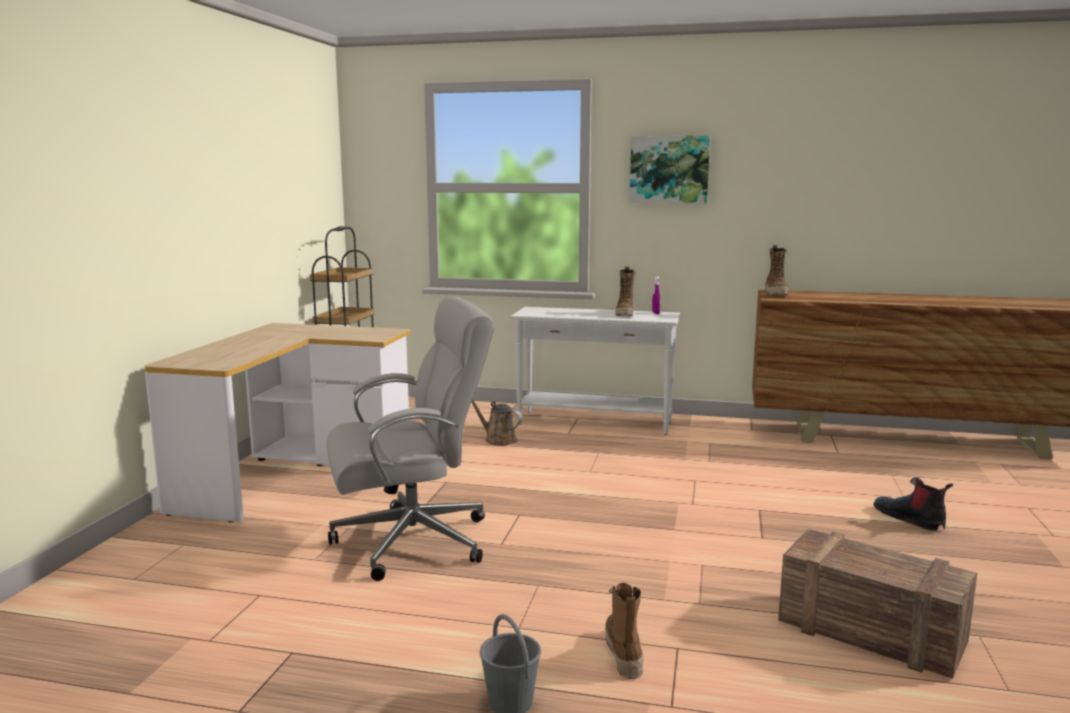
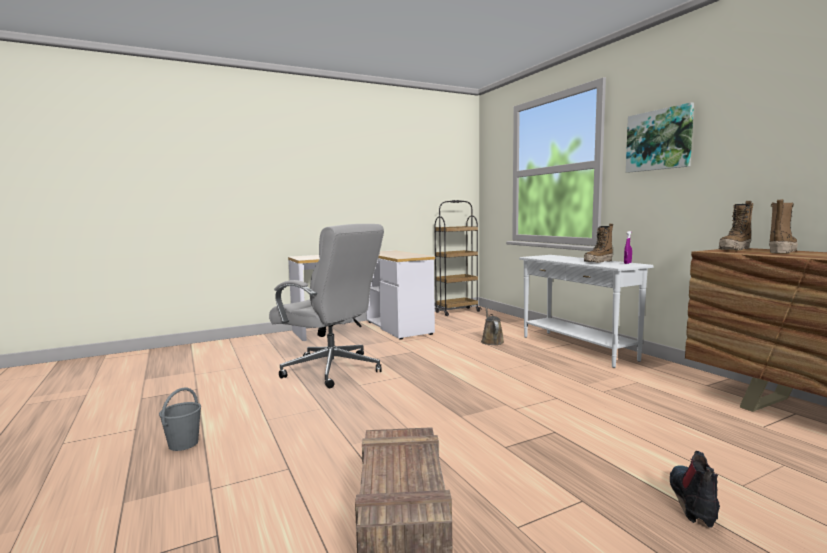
camera: 50 degrees right, 5 degrees down
boot [605,583,644,679] -> boot moved to [769,199,798,253]

